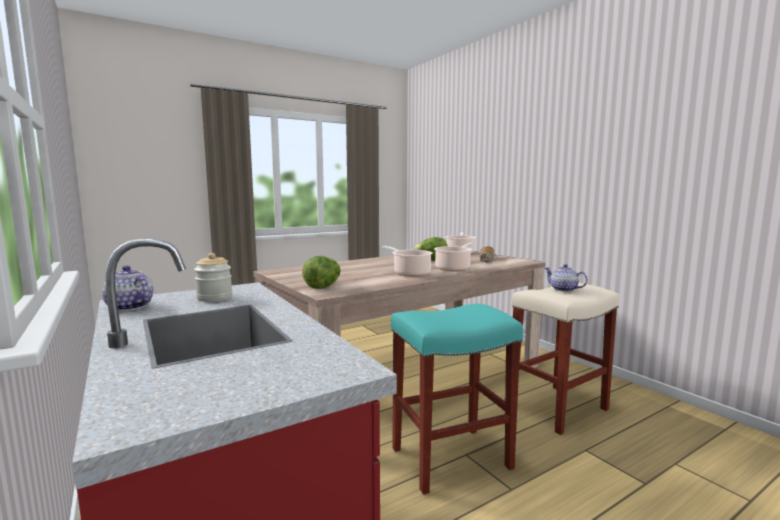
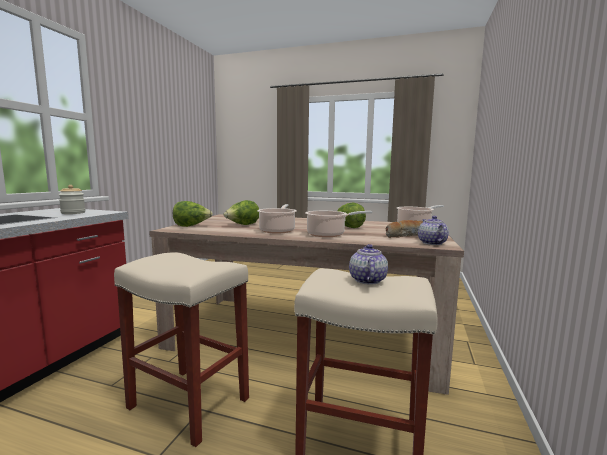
camera: 50 degrees right, 0 degrees up
teapot [102,266,153,311] -> teapot moved to [418,216,449,245]
turquoise stool [391,303,523,495] -> beige stool [114,252,249,447]
none -> lettuce [224,200,259,225]

